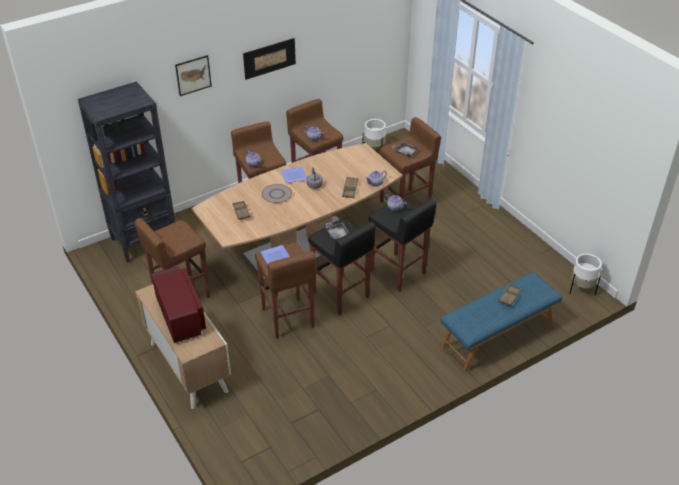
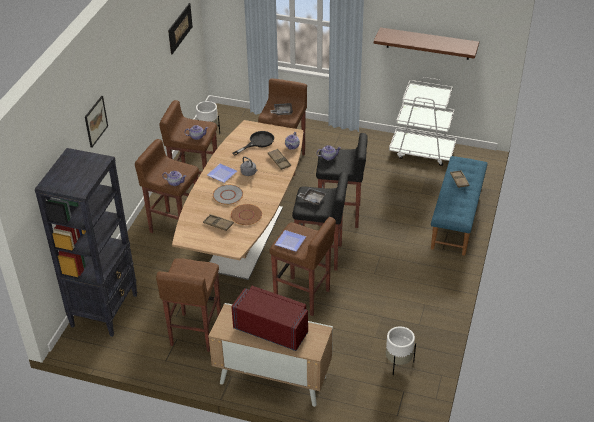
camera: 40 degrees left, 0 degrees up
picture [243,38,296,80] -> picture moved to [168,3,193,55]
white planter [569,254,602,295] -> white planter moved to [386,327,416,375]
none -> brown plate [231,204,262,225]
none -> black frying pan [233,131,274,155]
none -> brown shelf [374,27,479,60]
none -> white cart [389,77,457,166]

